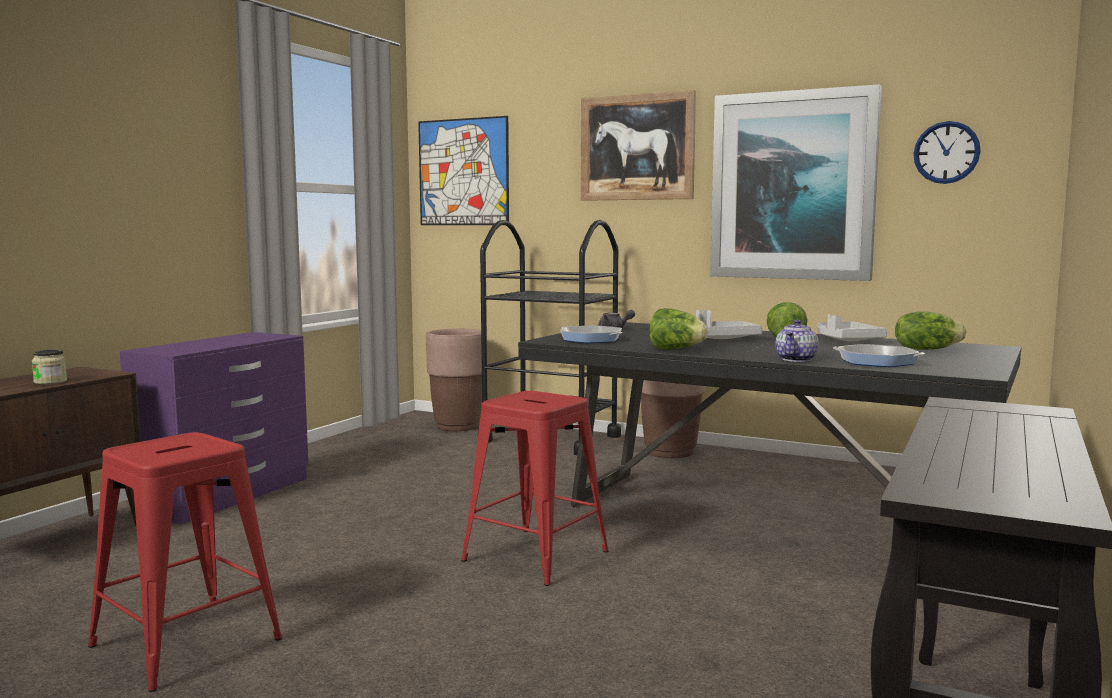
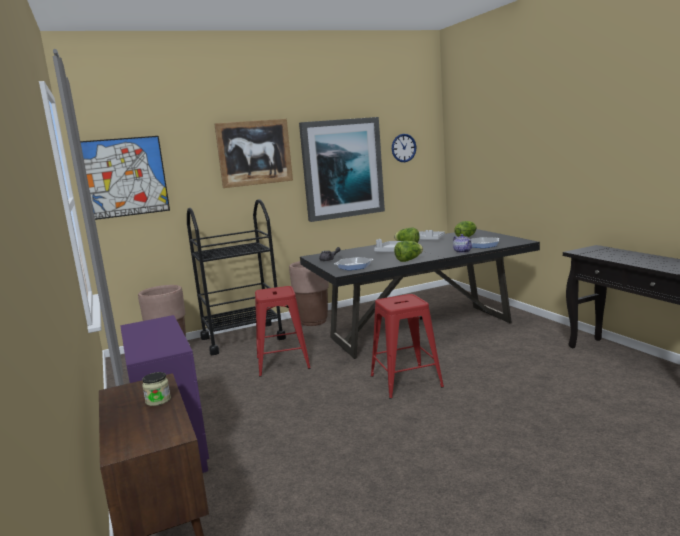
camera: 50 degrees left, 5 degrees up
red stool [88,432,282,692] -> red stool moved to [255,286,311,377]

